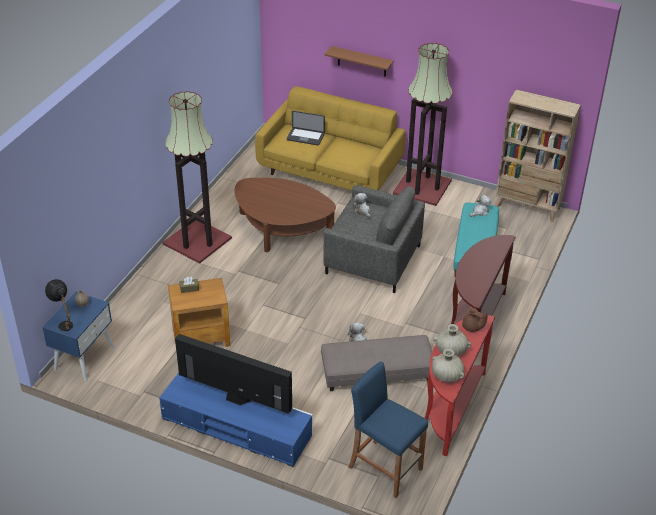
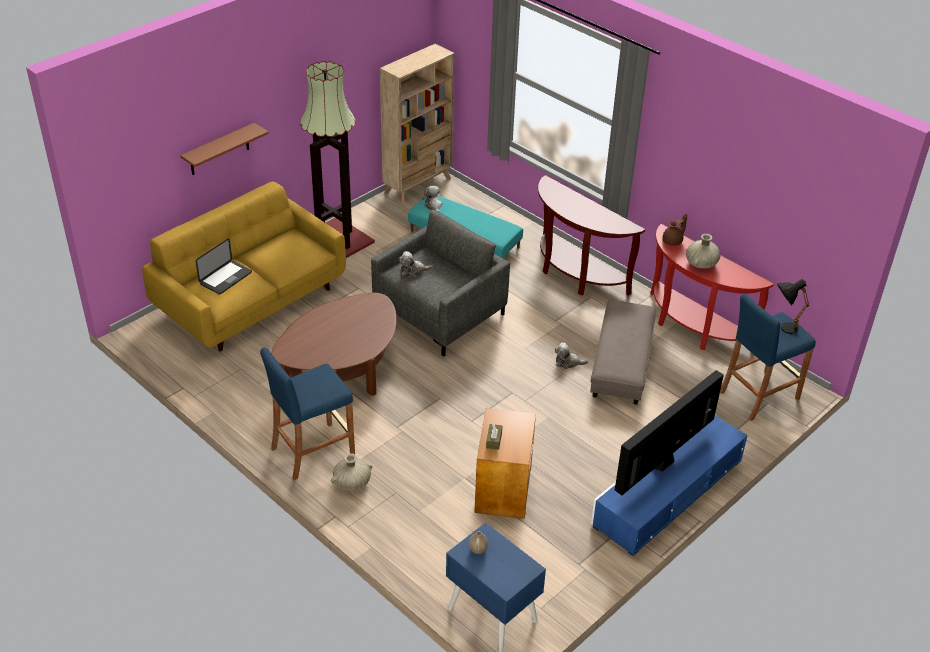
camera: 70 degrees left, 0 degrees up
black table lamp [45,279,73,331] -> black table lamp moved to [777,279,809,334]
floor lamp [163,91,232,264] -> blue stool [260,347,355,480]
beige vase [432,348,465,382] -> beige vase moved to [331,453,372,491]

